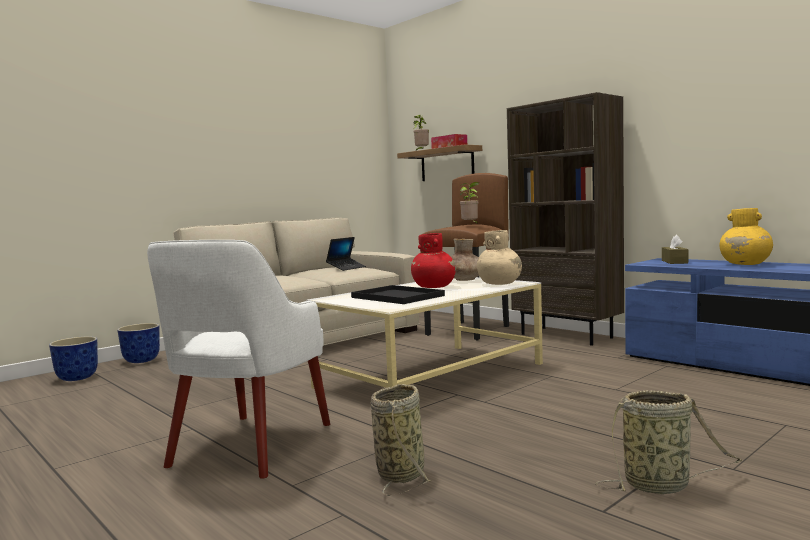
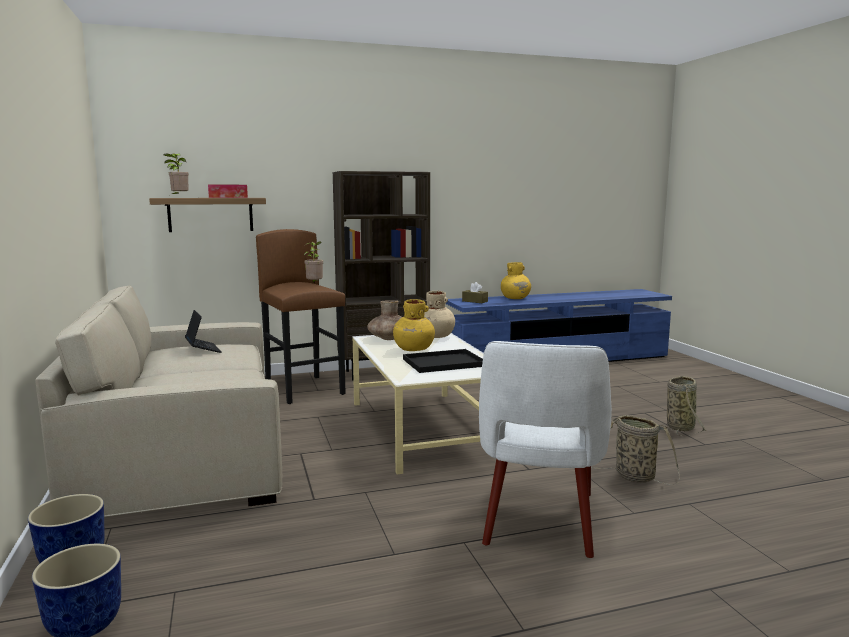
camera: 65 degrees left, 5 degrees up
white armchair [147,240,330,479] -> white armchair turned 60 degrees clockwise [479,341,612,558]
red vase [411,233,456,288] -> yellow vase [393,299,435,351]

